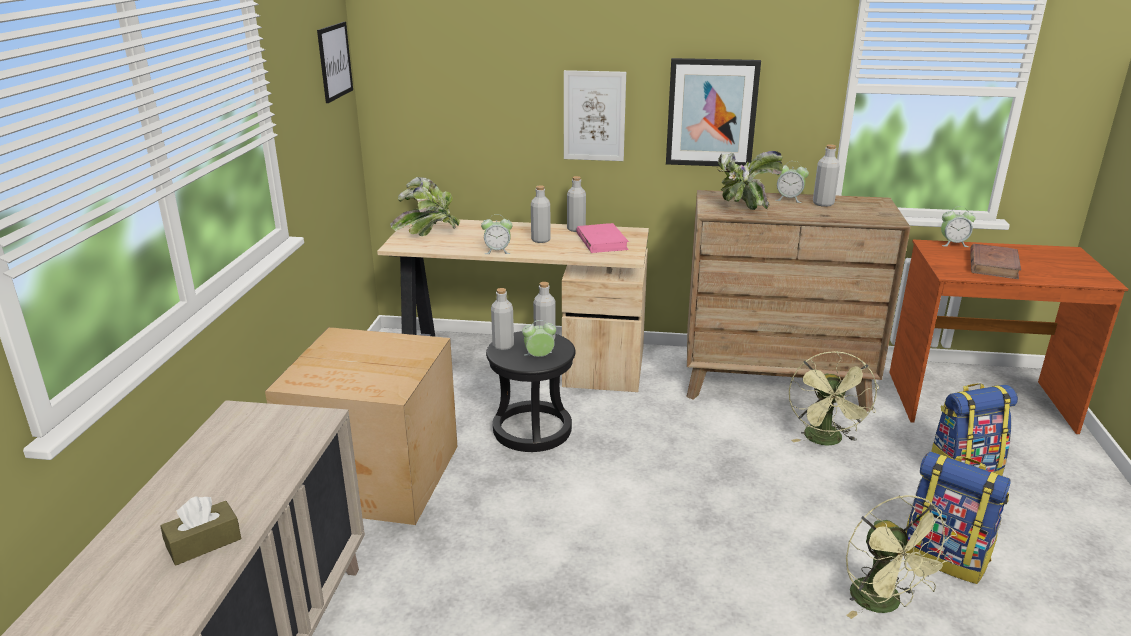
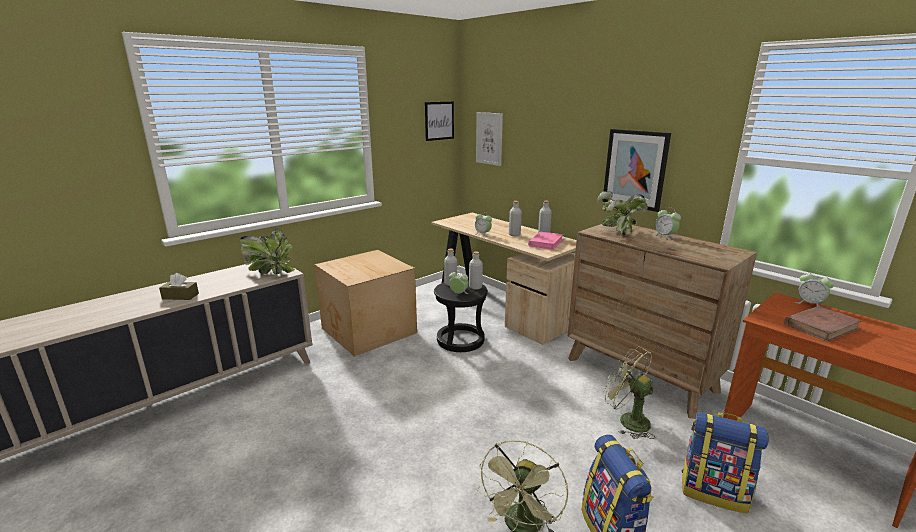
camera: 40 degrees right, 5 degrees down
potted plant [390,177,460,236] -> potted plant moved to [240,229,295,274]
picture [564,70,626,161] -> picture moved to [476,112,503,166]
green fan [789,351,879,446] -> green fan turned 90 degrees clockwise [603,347,655,439]
grey bottle [813,144,840,207] -> none

